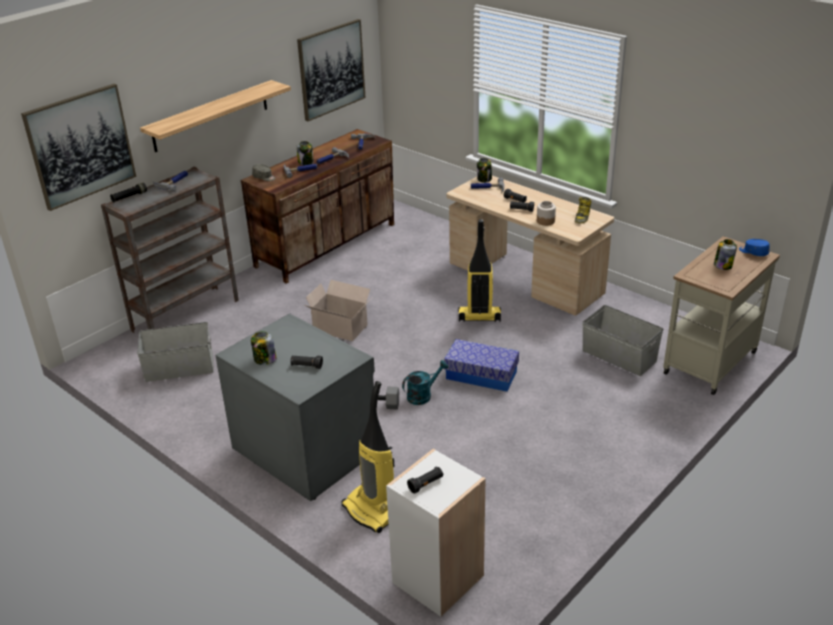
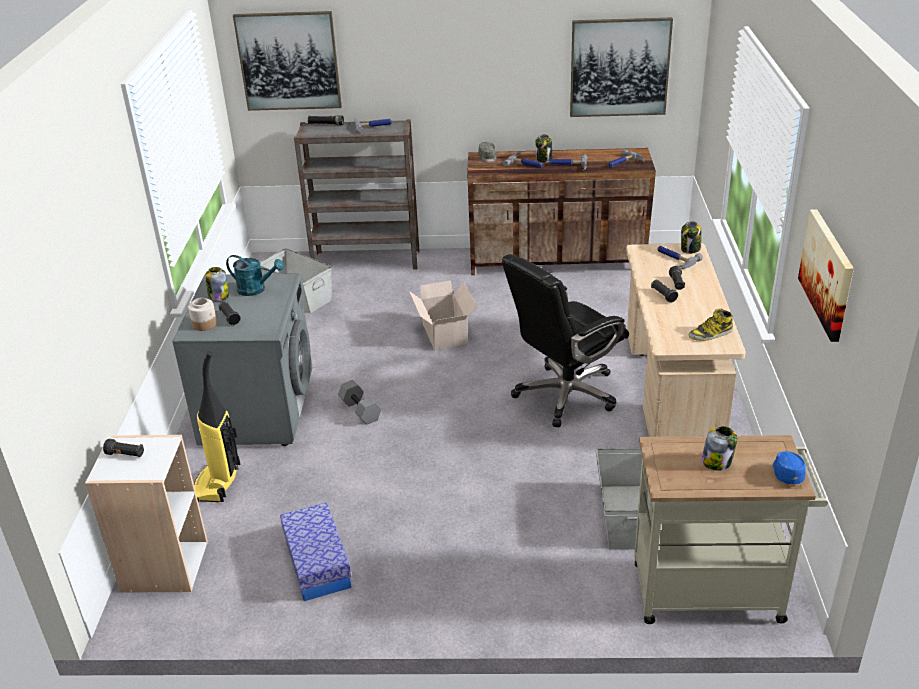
camera: 50 degrees right, 0 degrees up
shelf [140,80,291,152] -> none
turquoise watering can [402,360,448,405] -> turquoise watering can moved to [226,255,284,296]
storage box [444,339,519,392] -> storage box moved to [280,503,351,601]
vacuum cleaner [458,219,501,322] -> black office chair [502,254,629,427]
jar [537,201,556,226] -> jar moved to [188,298,217,331]
none -> picture [798,209,854,342]

